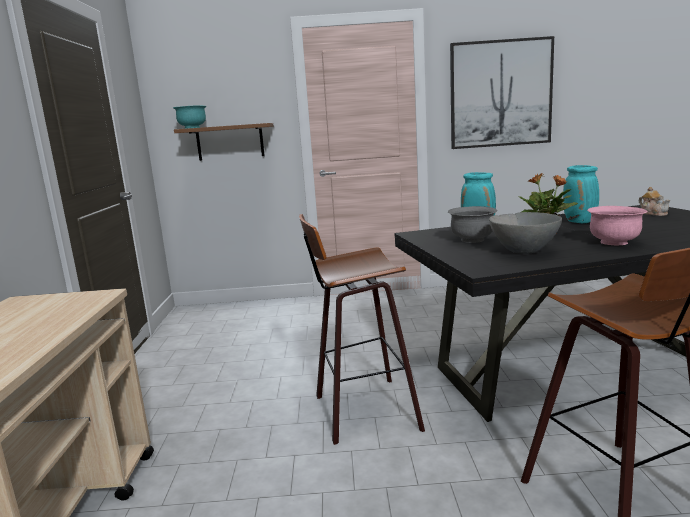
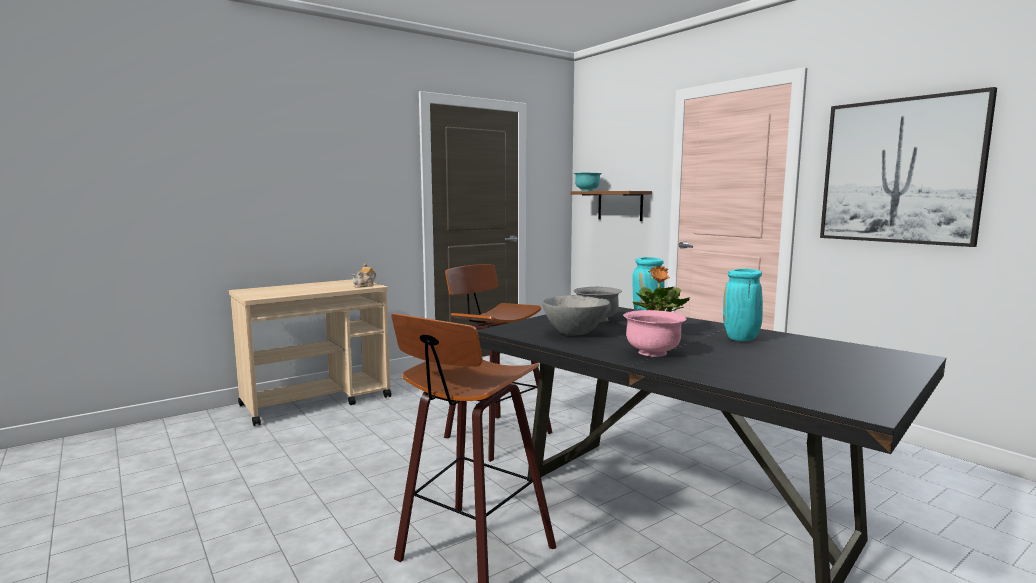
camera: 55 degrees right, 5 degrees down
teapot [639,187,671,216] -> teapot moved to [352,263,376,288]

